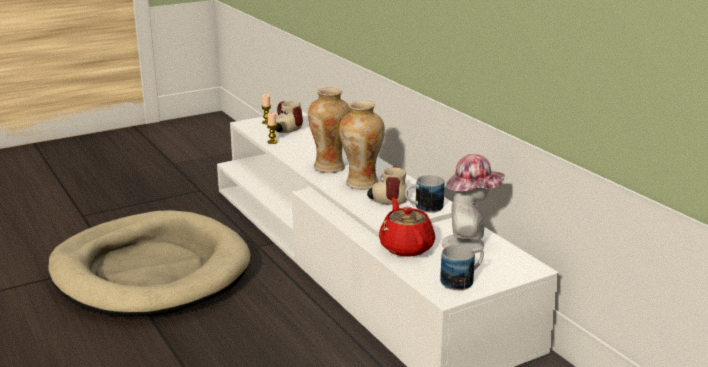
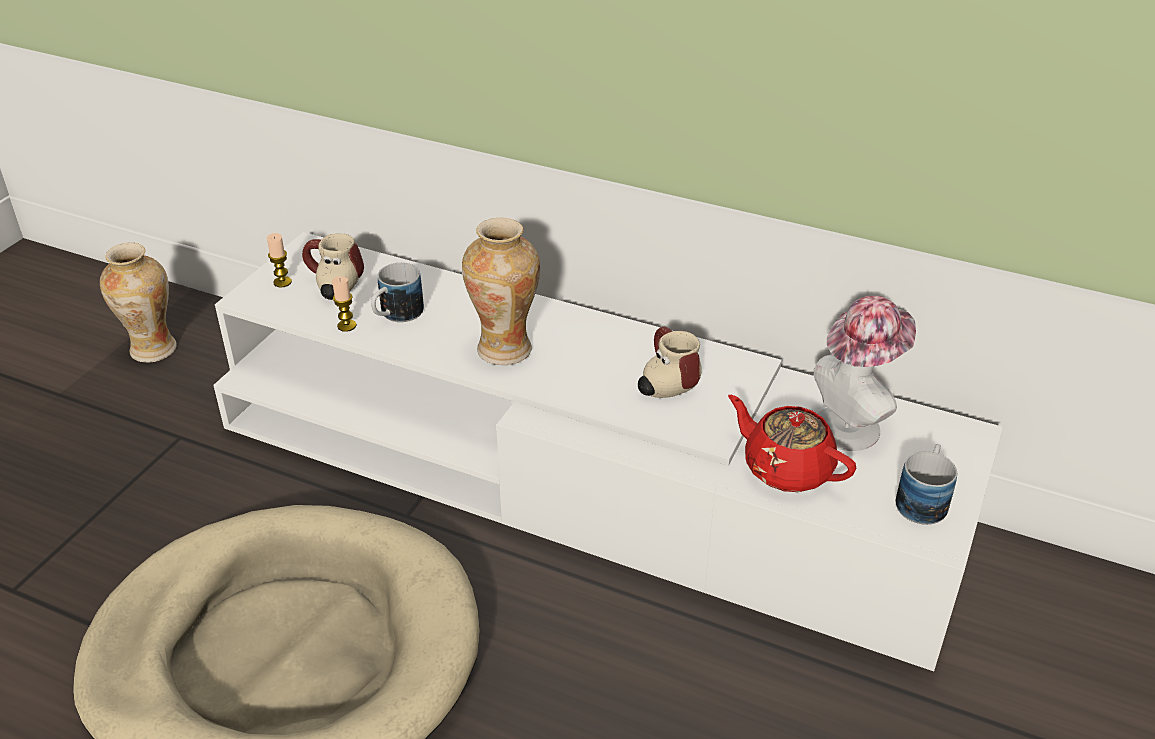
camera: 35 degrees left, 15 degrees up
vase [339,100,385,190] -> vase moved to [100,243,176,363]
mug [405,175,444,213] -> mug moved to [371,263,424,322]

